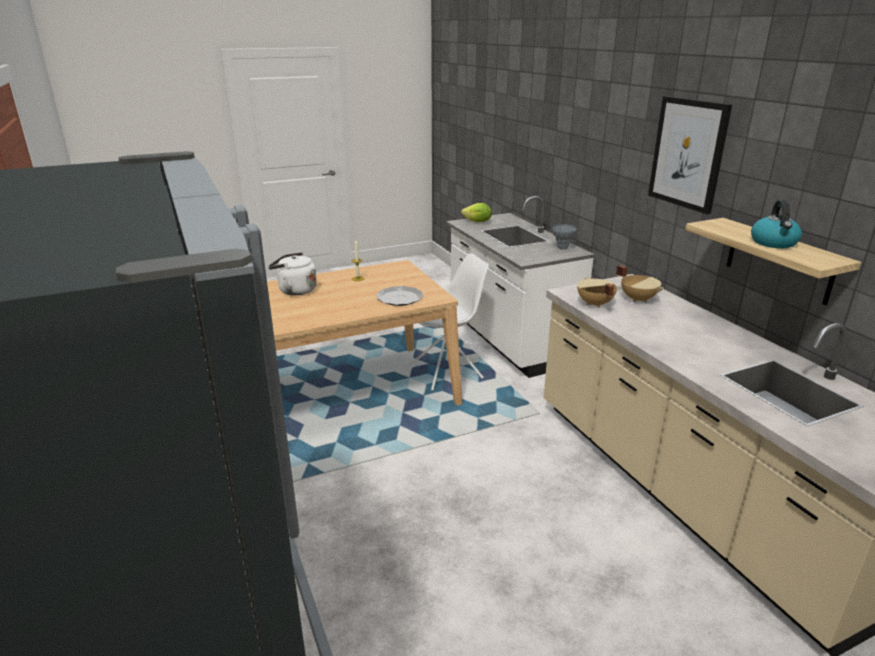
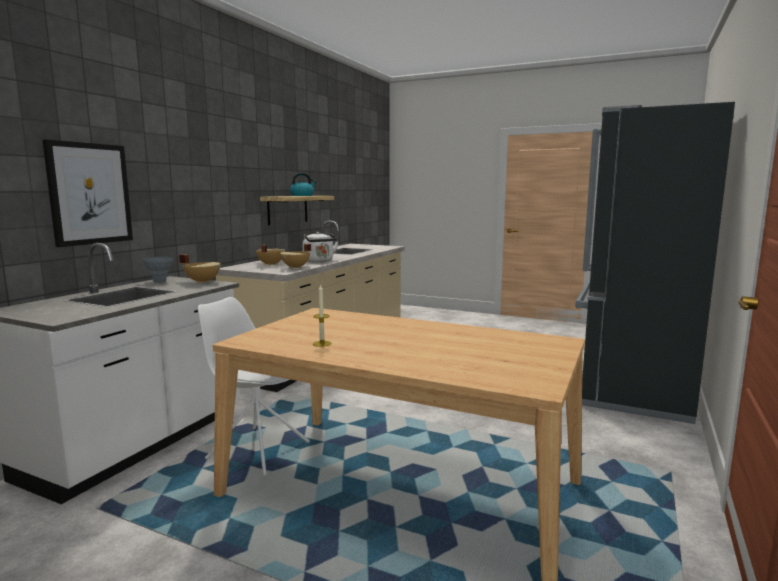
camera: 130 degrees left, 15 degrees down
white kettle [268,252,317,295] -> white kettle moved to [303,232,338,262]
plate [376,286,423,306] -> none
lettuce [461,203,492,222] -> none
picture [648,96,732,214] -> picture moved to [43,139,133,247]
none -> beige cooking pot [179,254,221,284]

